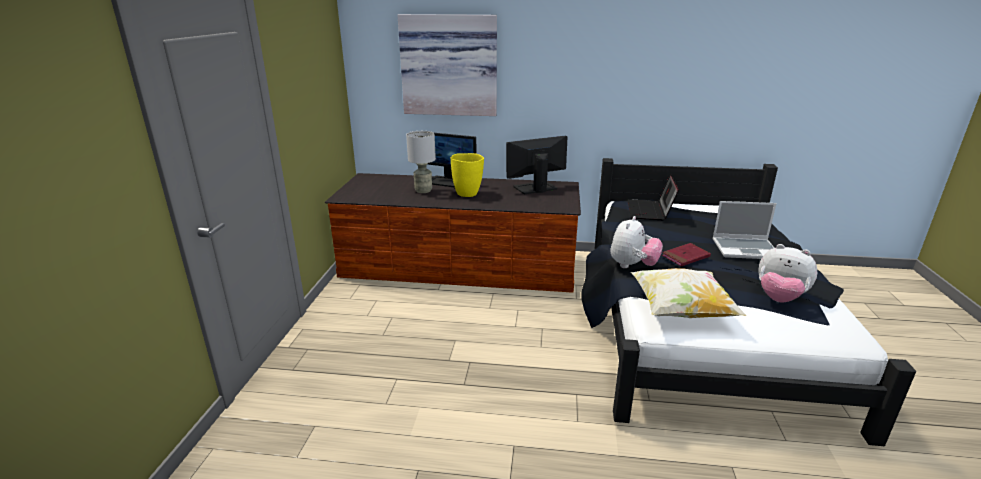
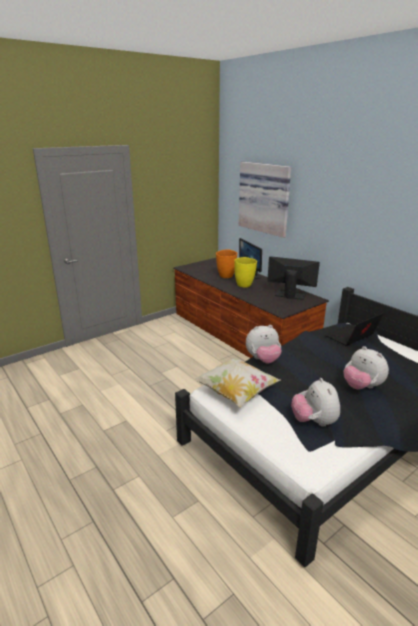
camera: 45 degrees right, 0 degrees up
grey table lamp [406,131,436,193] -> orange vase [216,249,237,278]
red book [662,243,711,267] -> none
laptop [712,201,777,259] -> plush toy [344,346,389,389]

